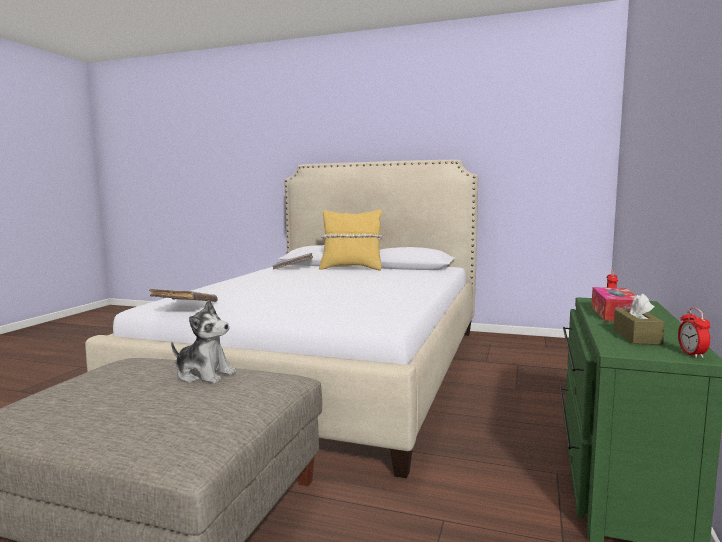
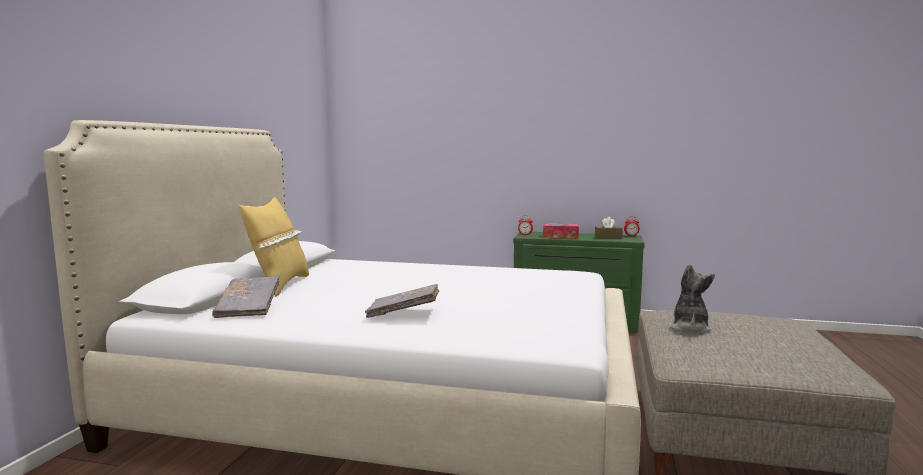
camera: 95 degrees left, 0 degrees up
grey book [149,289,218,302] -> grey book moved to [365,284,439,318]

